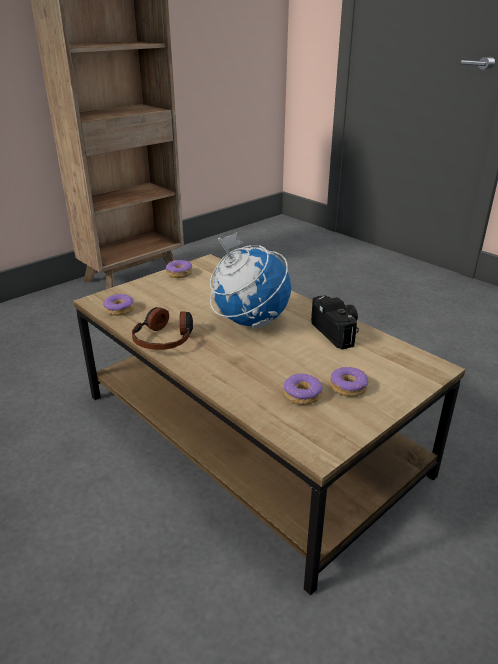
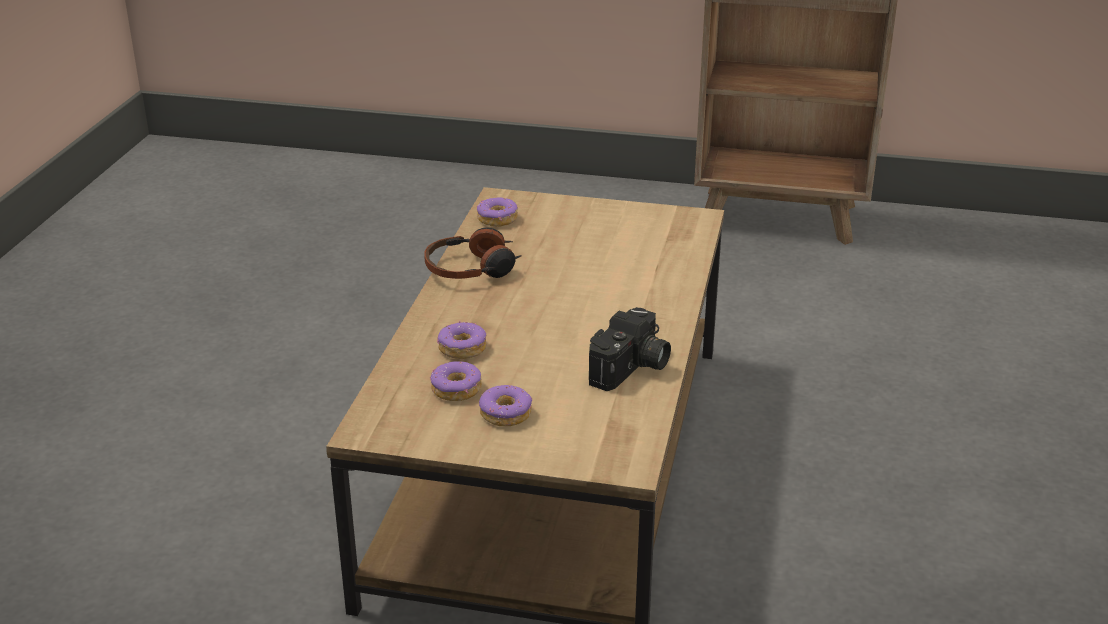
camera: 55 degrees right, 0 degrees up
donut [166,260,192,278] -> donut moved to [437,321,487,359]
globe [210,232,291,328] -> none

